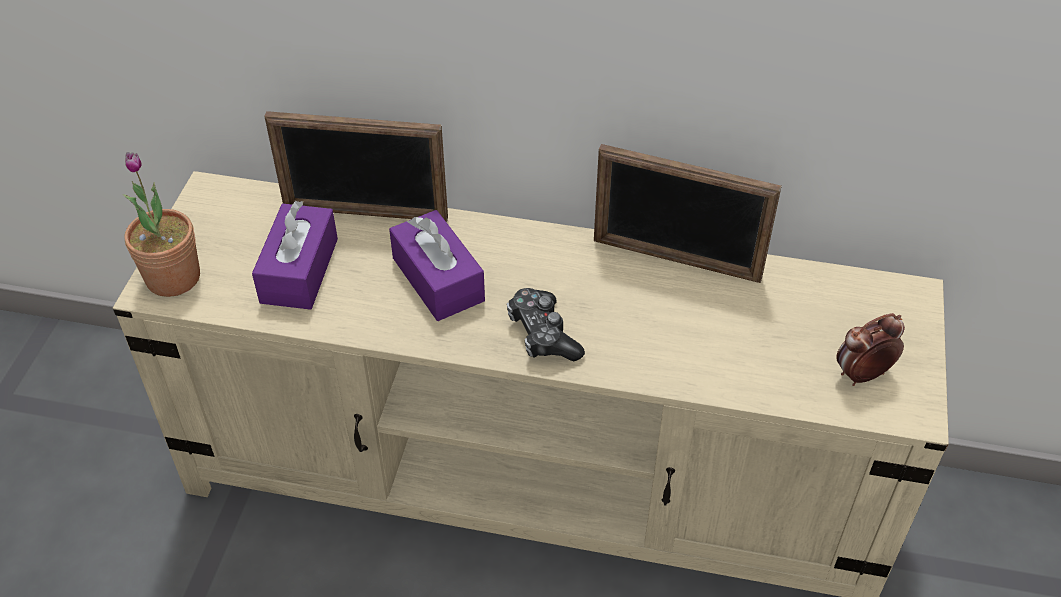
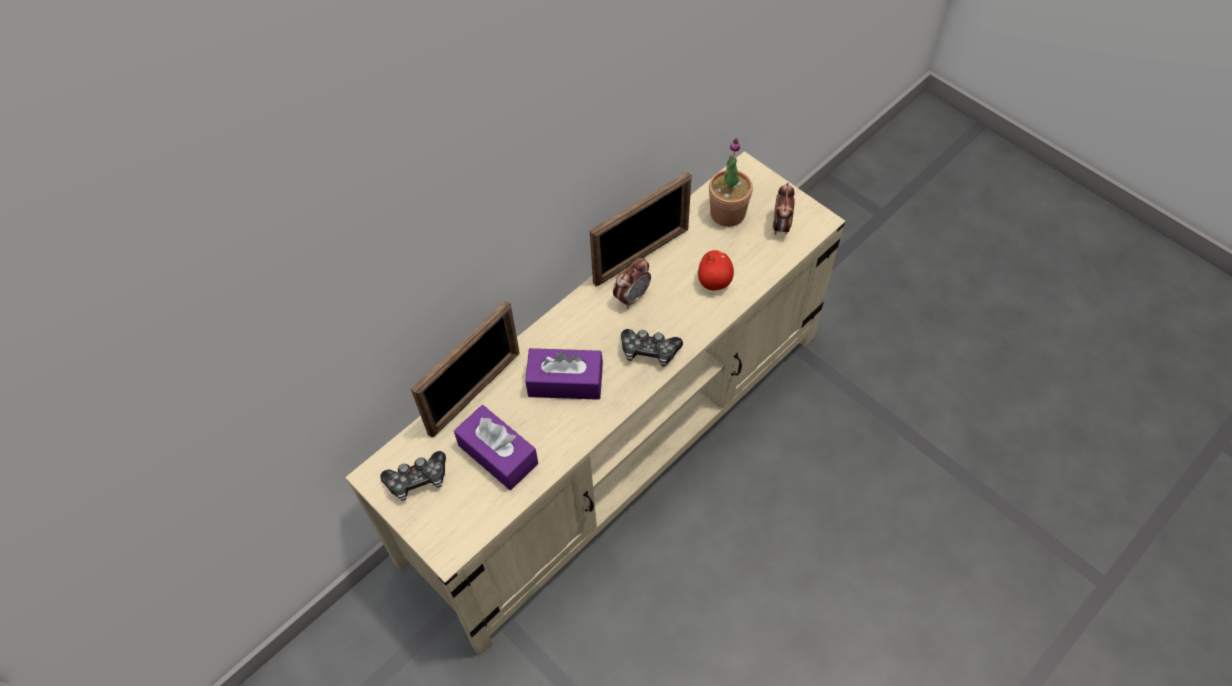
camera: 55 degrees left, 10 degrees up
potted plant [123,152,200,297] -> potted plant moved to [709,138,753,227]
none -> game controller [380,451,446,501]
none -> alarm clock [613,258,651,308]
none -> apple [698,250,734,290]

